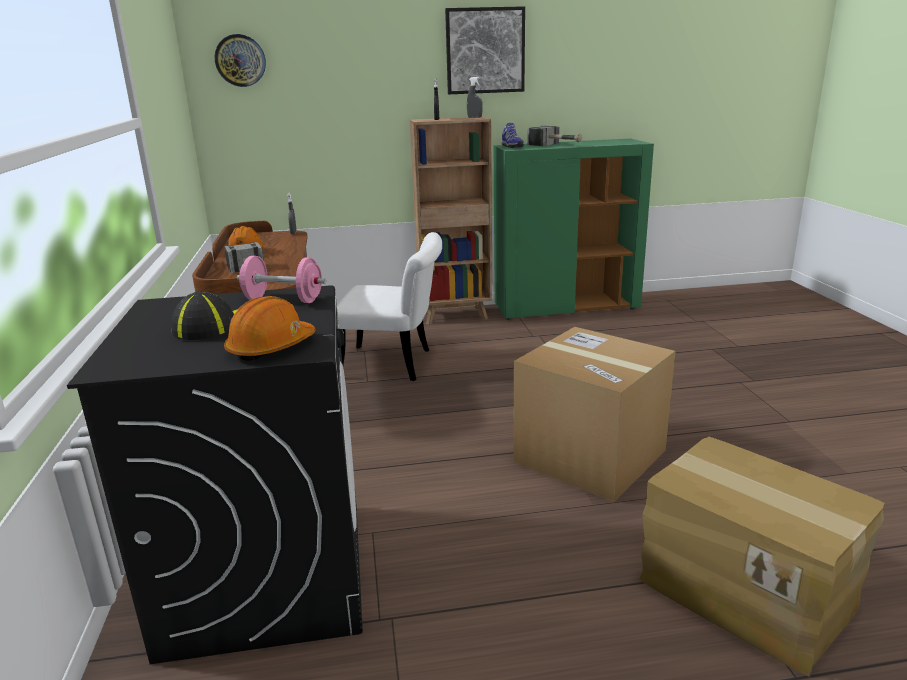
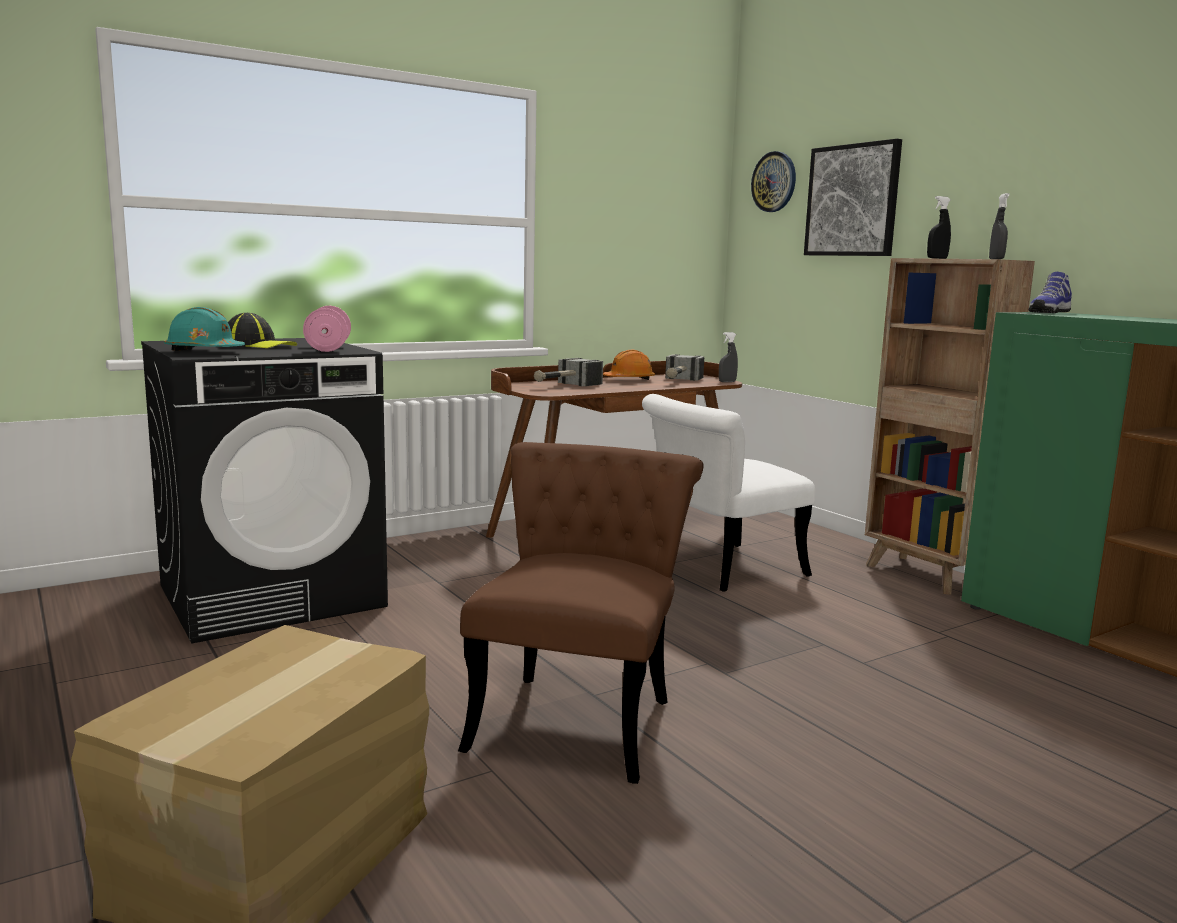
camera: 65 degrees right, 10 degrees down
orange hard hat [224,296,315,361] -> turquoise hard hat [164,307,245,351]
white chair [337,232,442,381] -> white chair turned 75 degrees clockwise [642,394,815,592]
picture [445,6,525,94] -> picture moved to [804,139,902,256]
cardboard box [513,327,676,502] -> brown chair [458,442,704,784]
hammer [528,126,582,146] -> hammer moved to [665,354,704,381]

